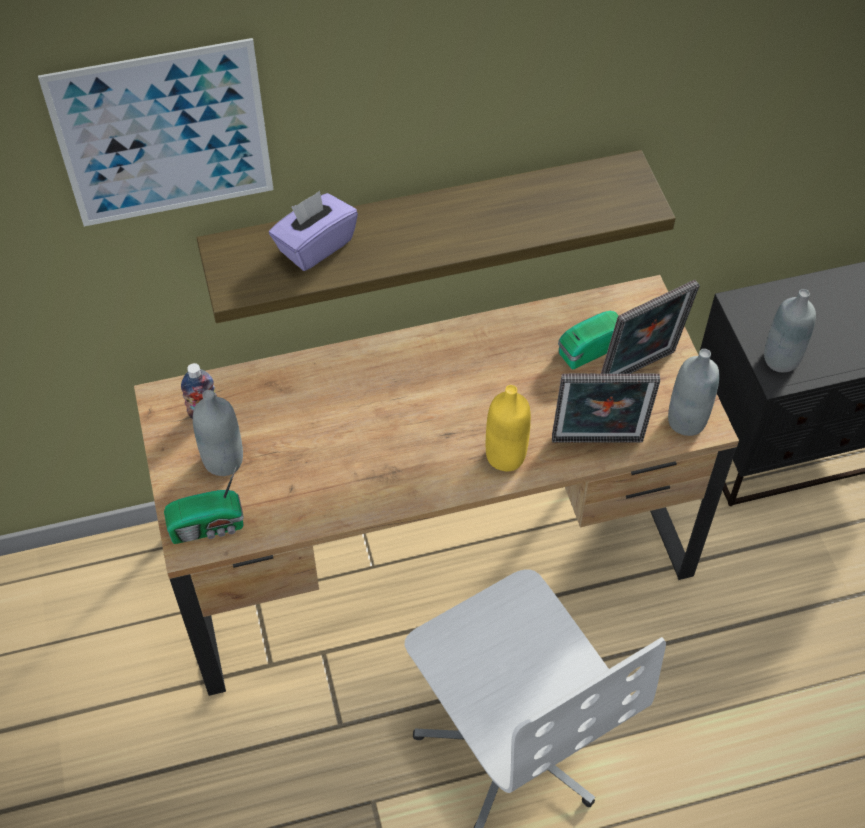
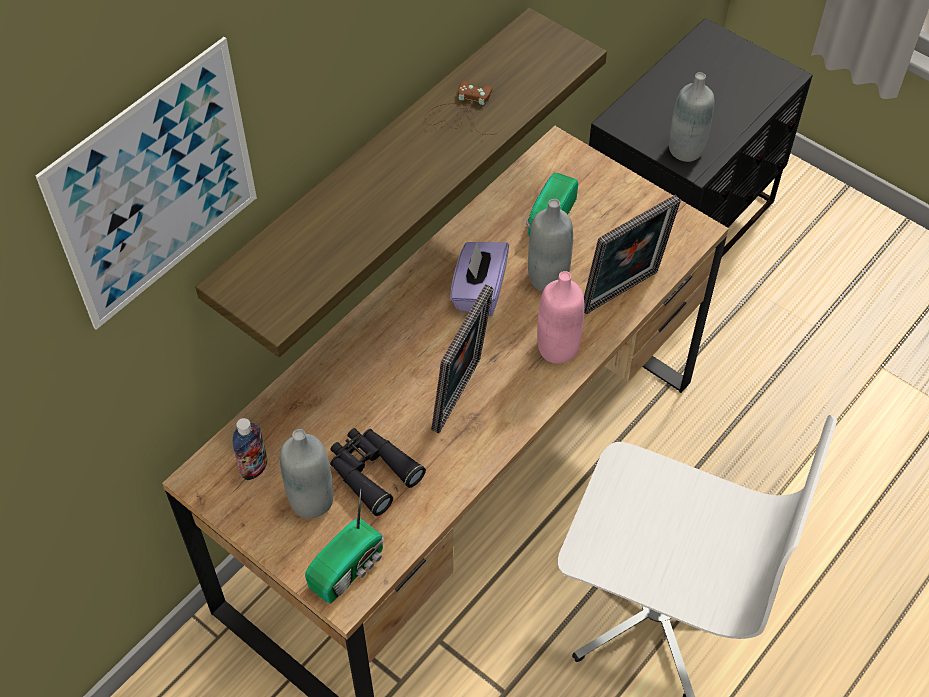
camera: 35 degrees left, 0 degrees up
purple tissue box [269,191,358,271] -> purple tissue box moved to [450,242,509,316]
yellow bottle [486,385,531,471] -> pink bottle [537,271,584,364]
picture frame [601,280,700,374] -> picture frame moved to [431,284,494,433]
grey bottle [668,349,720,436] -> grey bottle moved to [528,199,573,292]
none -> black binoculars [330,428,426,516]
none -> brown game controller [425,80,497,135]

